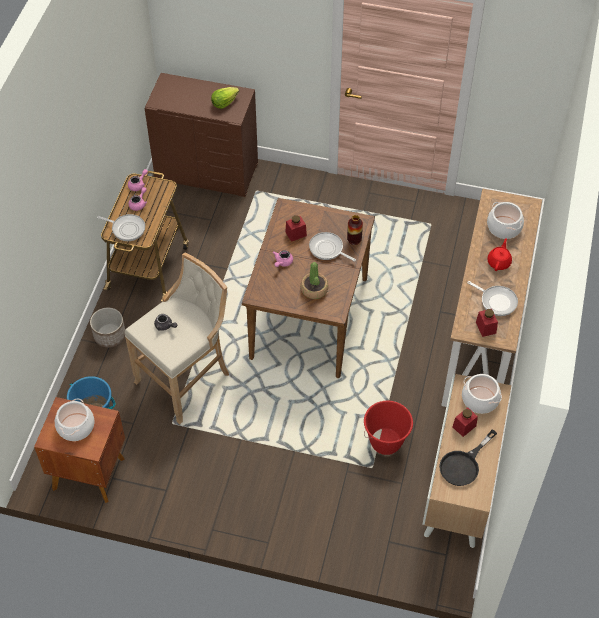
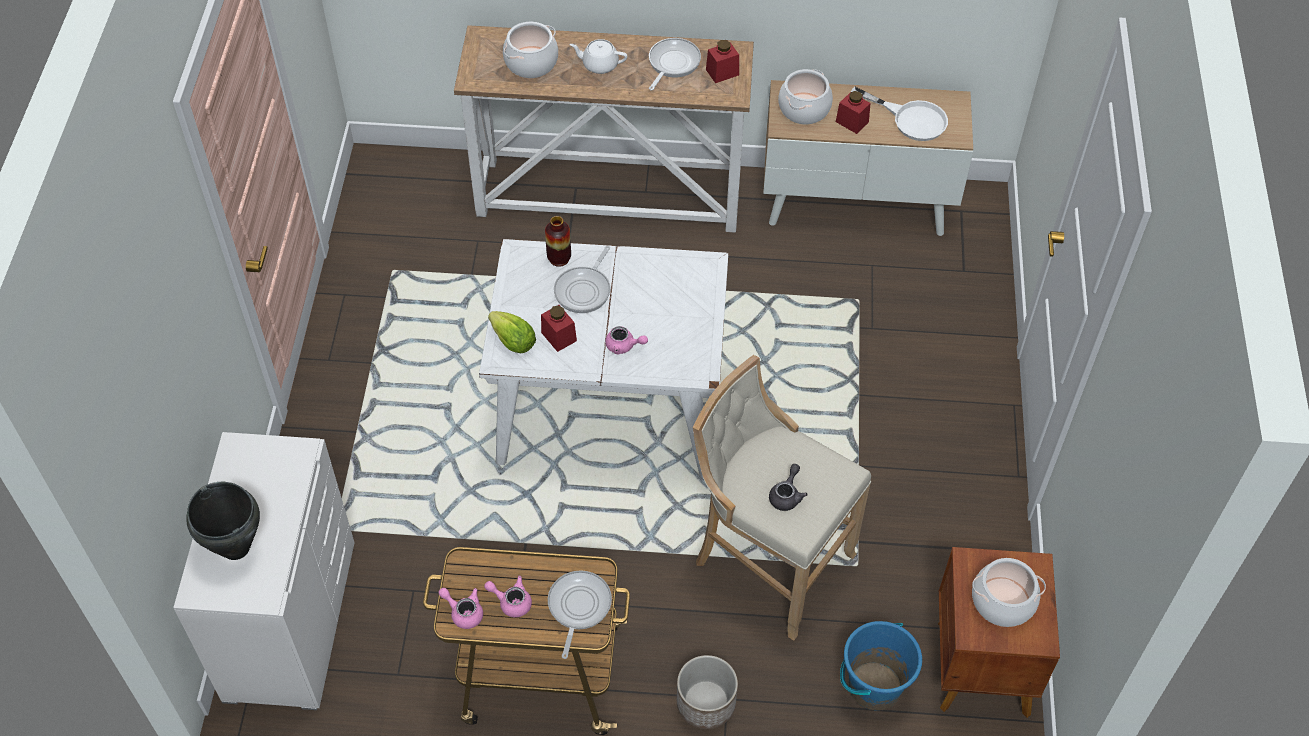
camera: 100 degrees left, 0 degrees up
brown dresser [145,73,258,197] -> white dresser [173,432,355,710]
lettuce [211,87,239,109] -> lettuce moved to [488,311,536,353]
brown dining table [242,198,375,378] -> white dining table [479,239,728,479]
potted plant [301,262,328,299] -> none
red bucket [364,401,413,455] -> none
black frying pan [439,429,497,486] -> white frying pan [851,87,948,141]
red teapot [487,238,512,271] -> white teapot [569,39,627,74]
none -> black cooking pot [186,482,260,560]

